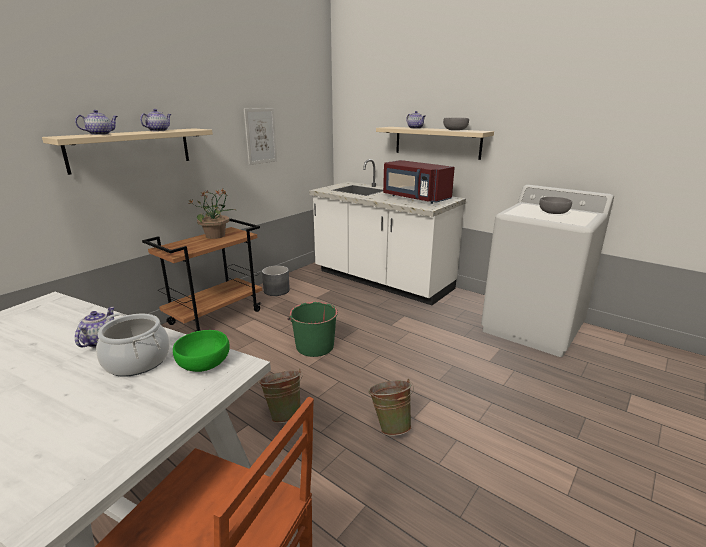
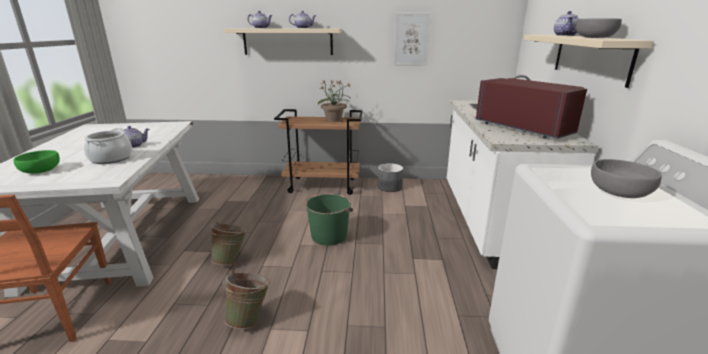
camera: 55 degrees right, 0 degrees up
green bowl [173,330,230,372] -> green bowl moved to [13,150,60,174]
red microwave [383,160,455,204] -> red microwave turned 135 degrees clockwise [476,78,587,139]

